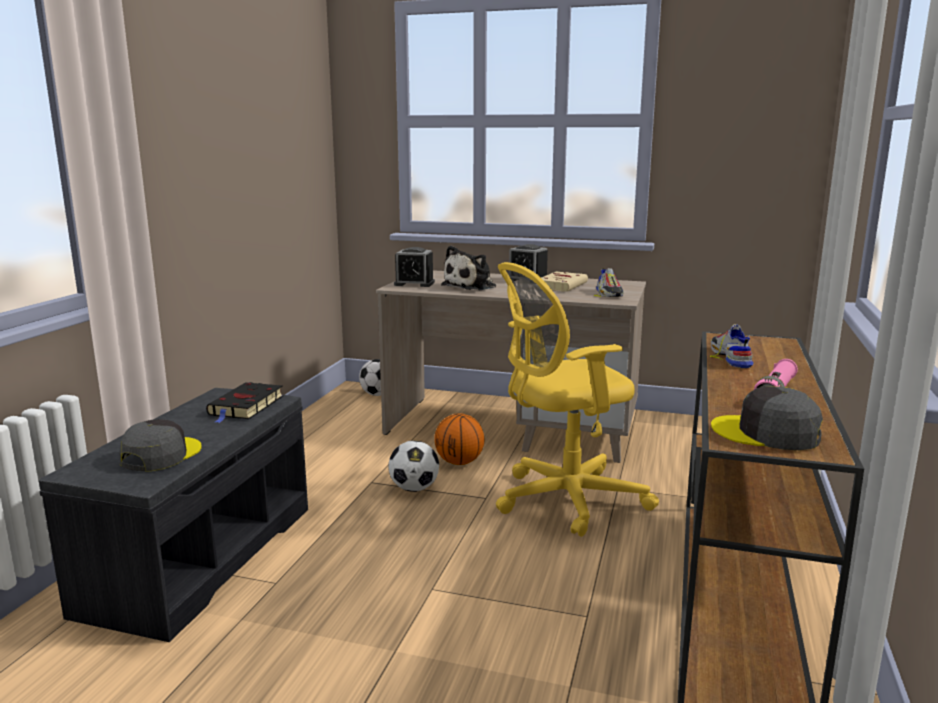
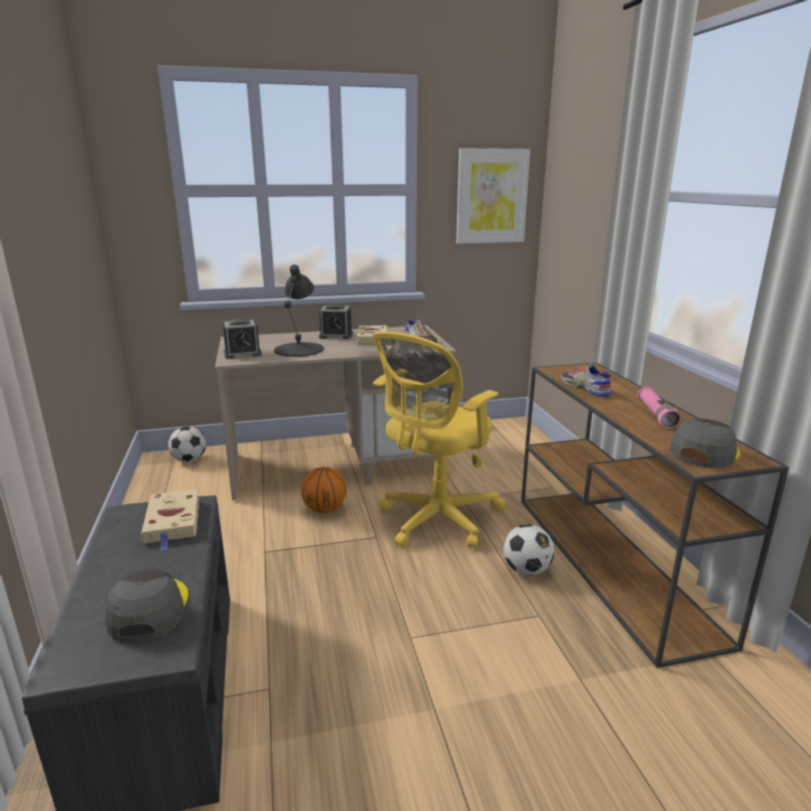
camera: 30 degrees left, 5 degrees up
black book [206,382,283,423] -> beige book [140,489,199,551]
football [389,440,439,492] -> football moved to [503,524,555,576]
plush toy [441,246,496,290] -> black table lamp [274,265,324,357]
grey cap [711,387,823,450] -> grey cap turned 135 degrees clockwise [670,418,741,469]
none -> picture [456,148,530,244]

